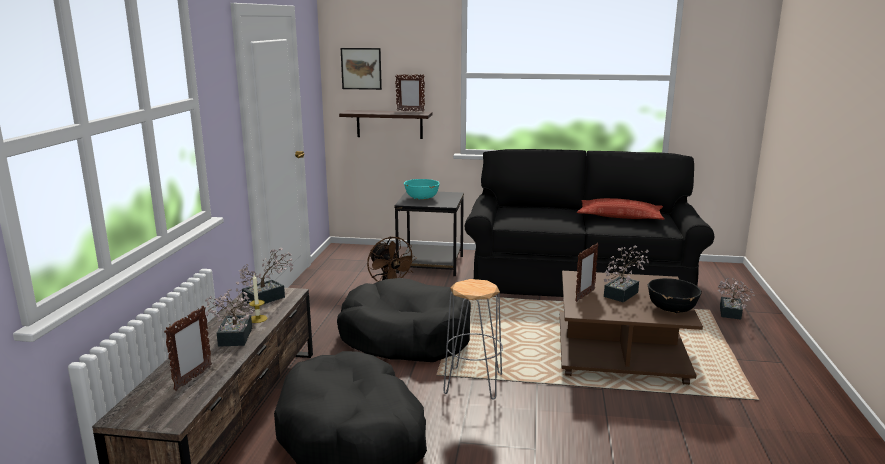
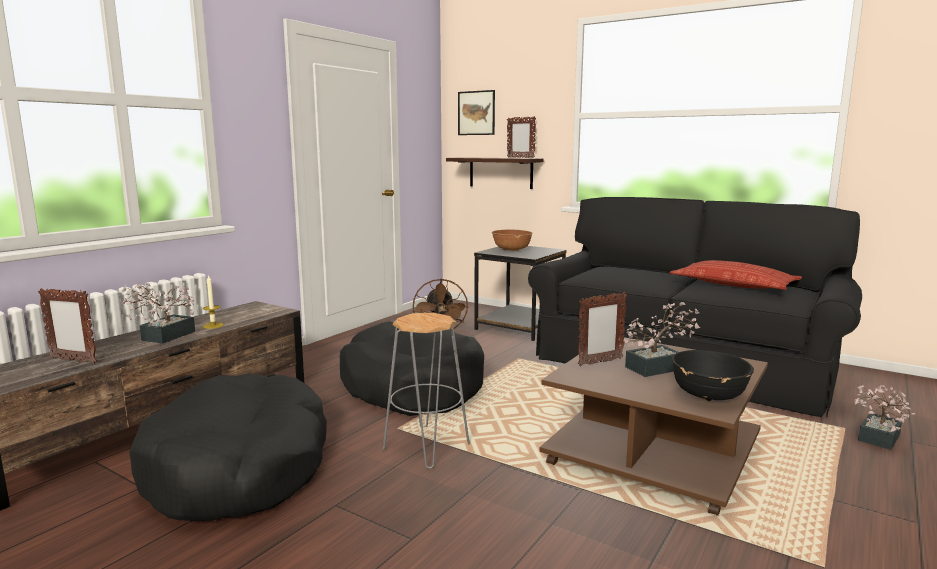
camera: 25 degrees right, 5 degrees down
picture frame [164,306,212,391] -> picture frame turned 60 degrees clockwise [38,288,97,364]
potted plant [236,248,294,307] -> none
turquoise bowl [404,179,440,200] -> brown bowl [492,230,533,251]

